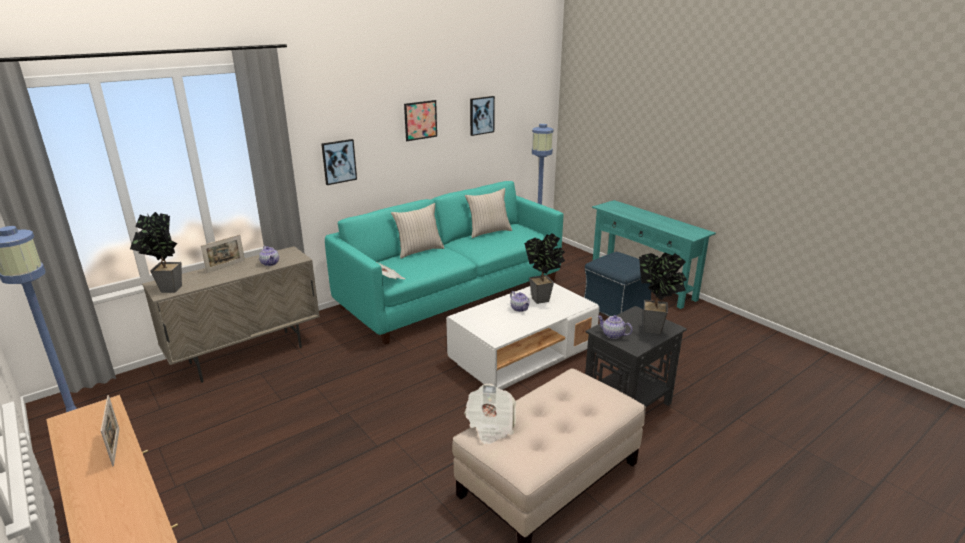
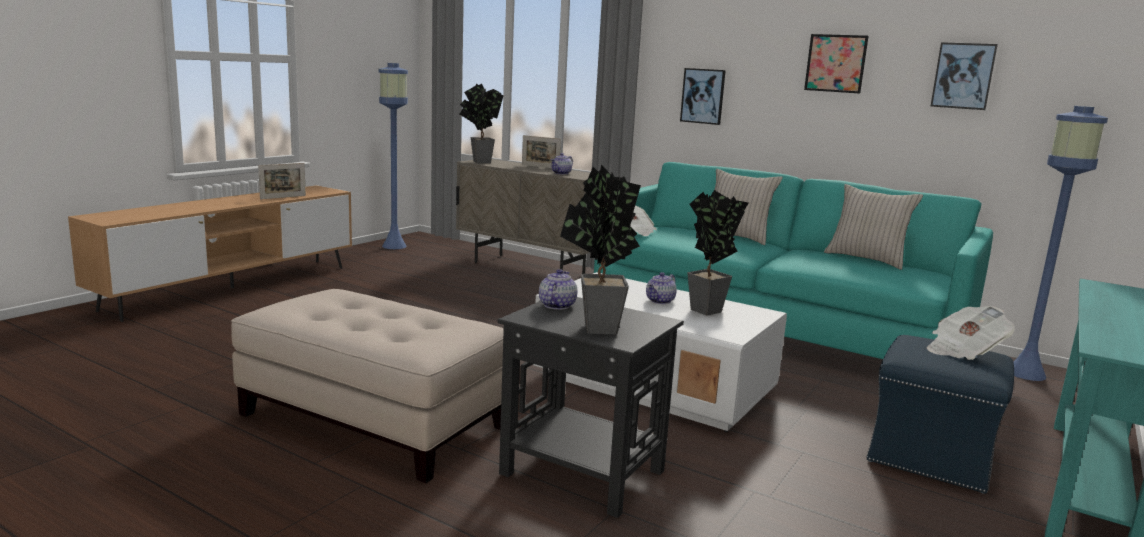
camera: 70 degrees right, 10 degrees down
newspaper [465,384,516,444] -> newspaper moved to [927,306,1015,360]

